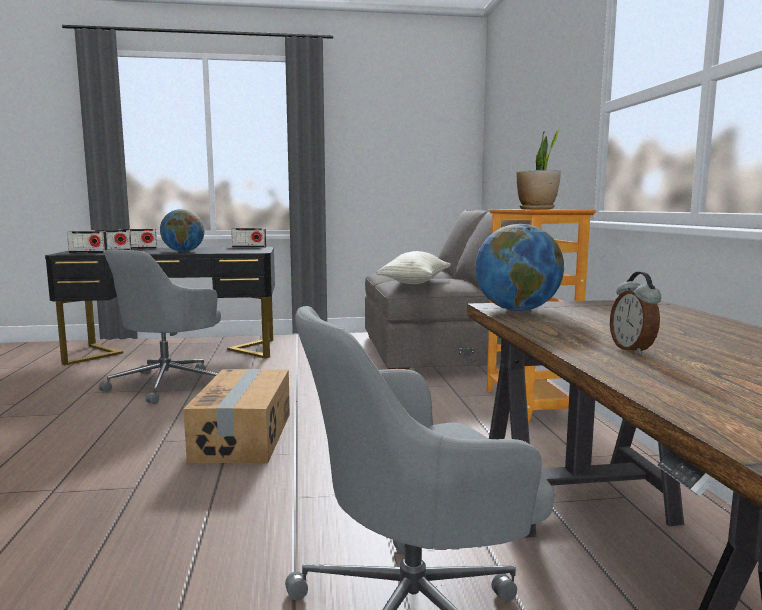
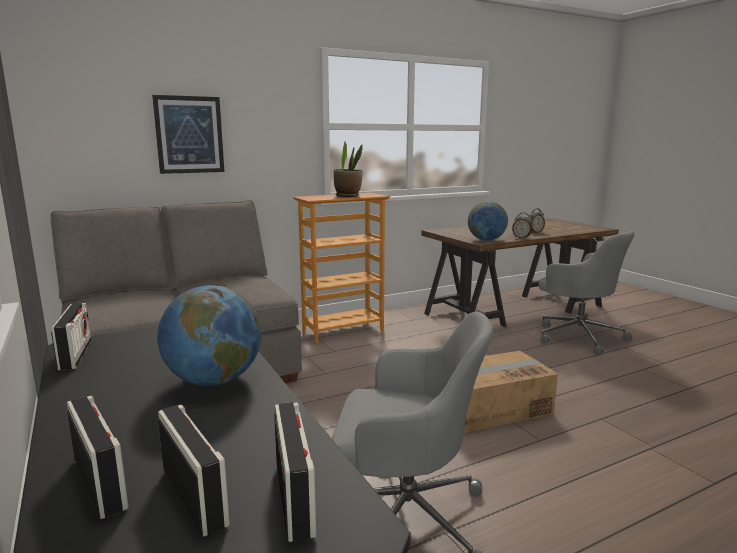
camera: 110 degrees left, 5 degrees up
pillow [376,251,451,284] -> none
none -> picture [152,95,224,174]
none -> alarm clock [512,213,533,239]

